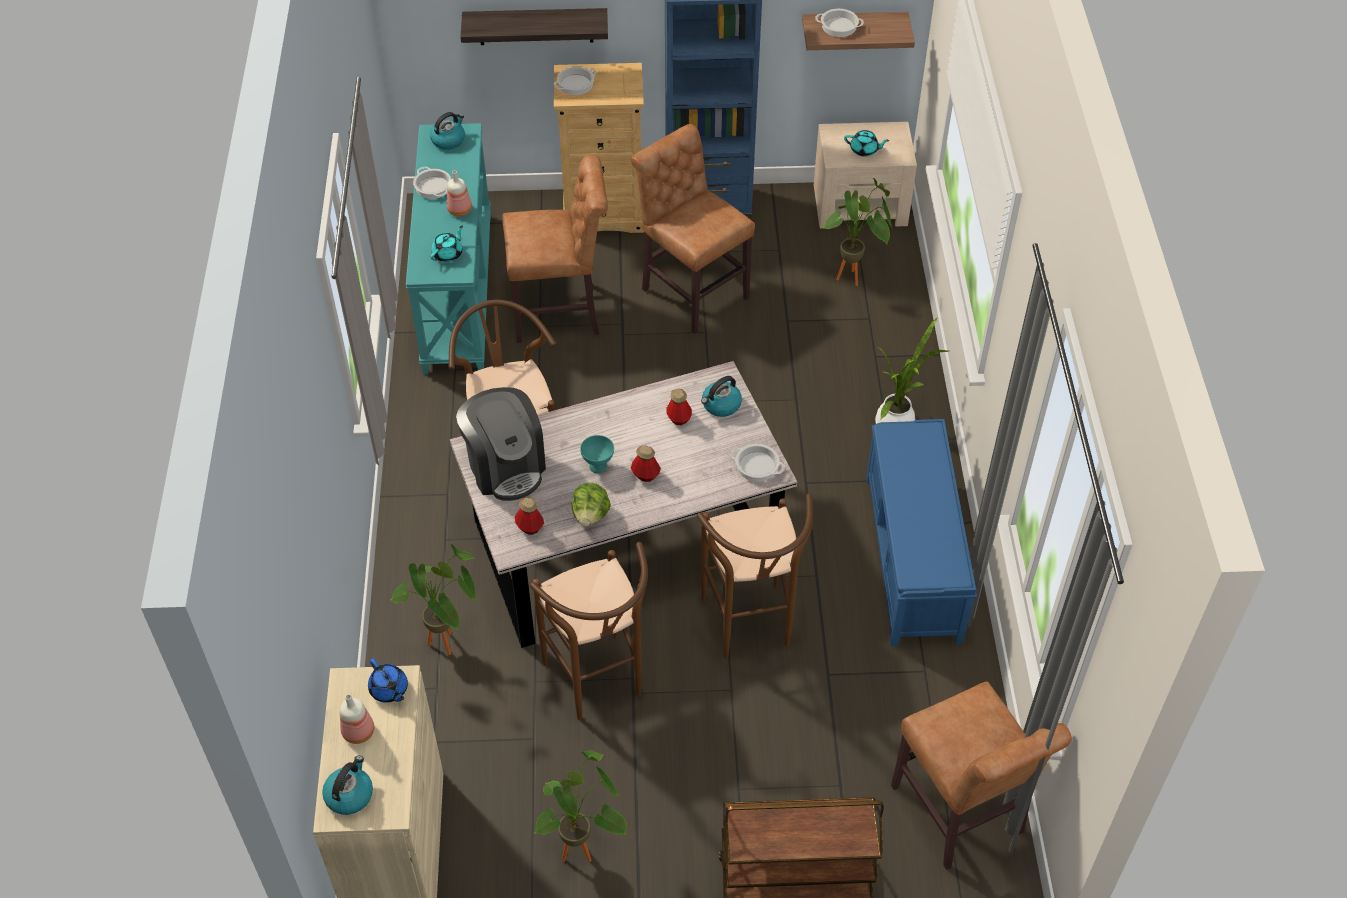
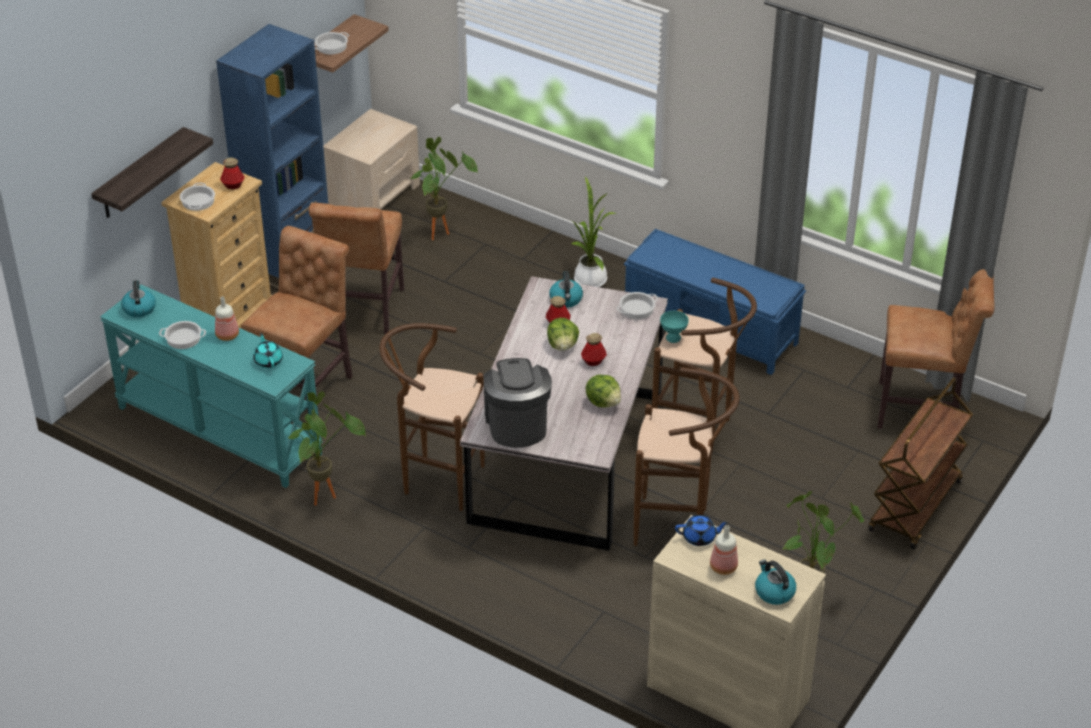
camera: 55 degrees left, 10 degrees down
potted plant [391,544,477,655] -> potted plant moved to [288,391,366,506]
coffee machine [456,387,546,501] -> coffee machine turned 105 degrees counterclockwise [483,358,552,448]
bottle [515,497,544,535] -> bottle moved to [220,157,245,189]
turquoise bowl [580,435,614,473] -> turquoise bowl moved to [660,311,689,343]
brown chair [631,124,755,334] -> brown chair turned 75 degrees counterclockwise [309,203,404,334]
turquoise teapot [844,130,889,157] -> none
none -> lettuce [547,318,579,351]

